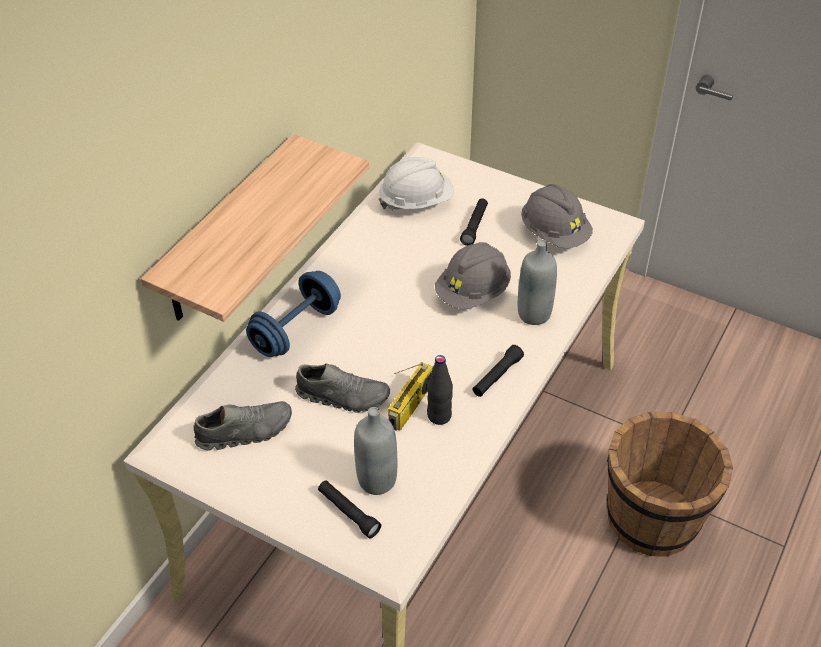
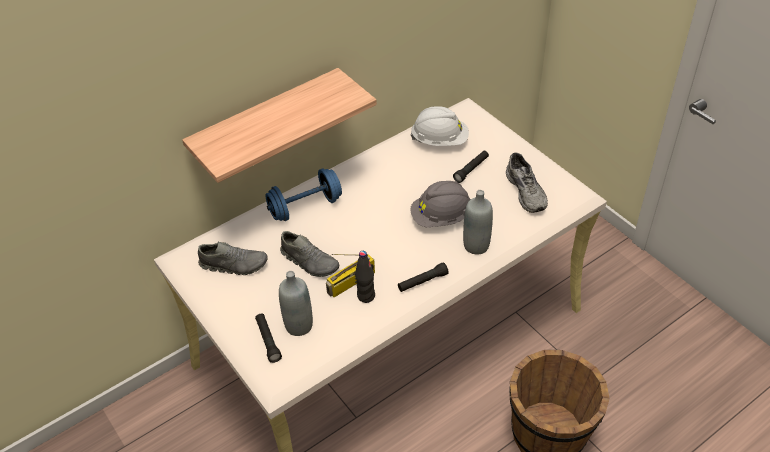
camera: 25 degrees right, 0 degrees up
grey hard hat [521,184,593,248] -> grey shoe [506,152,548,213]

